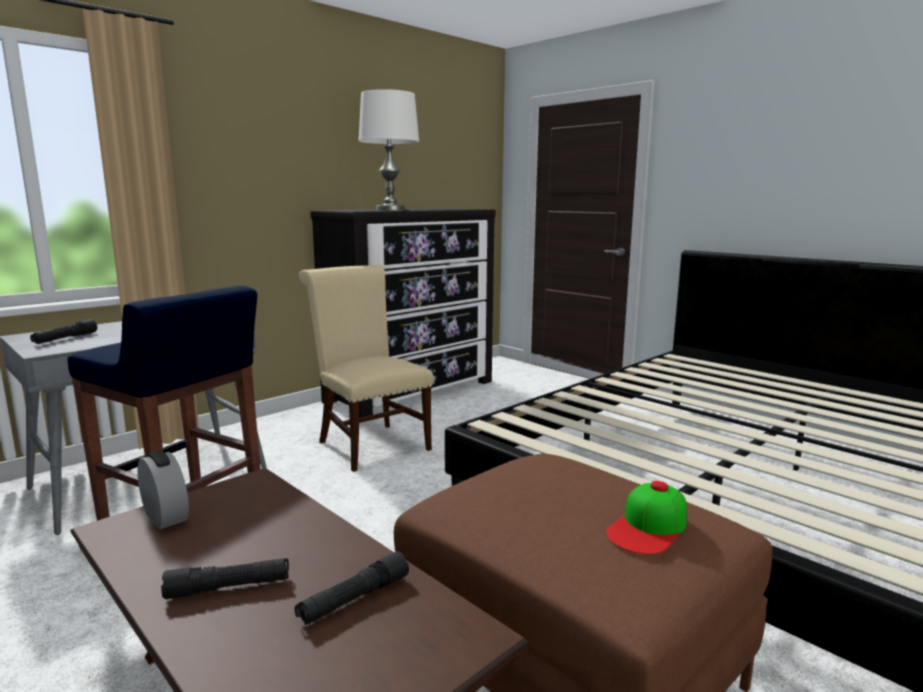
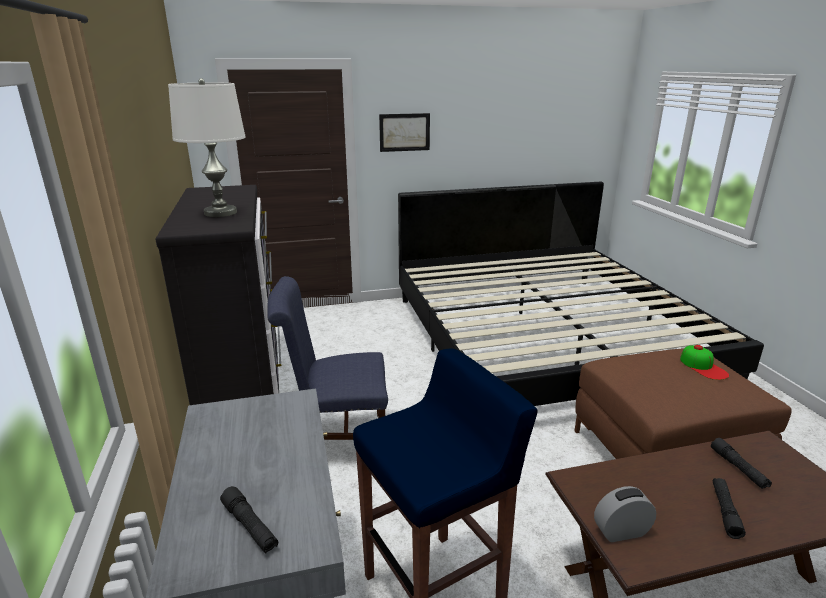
camera: 60 degrees left, 10 degrees up
beige chair [299,265,433,472] -> blue chair [268,276,388,440]
none -> picture [379,113,430,152]

